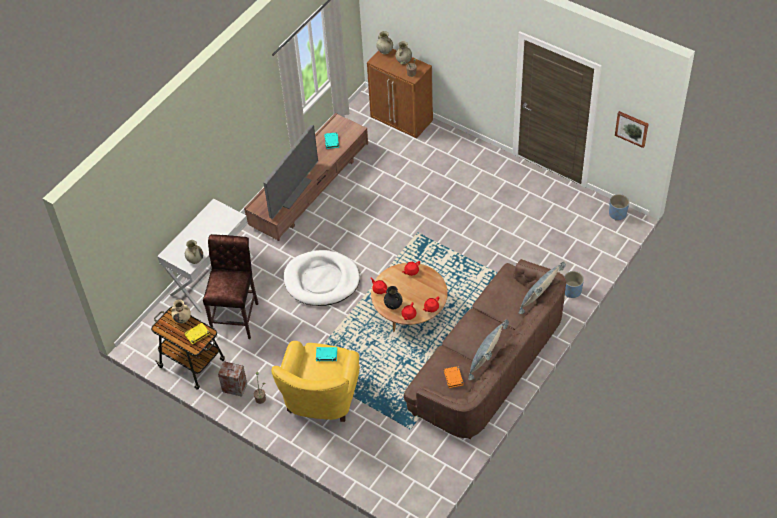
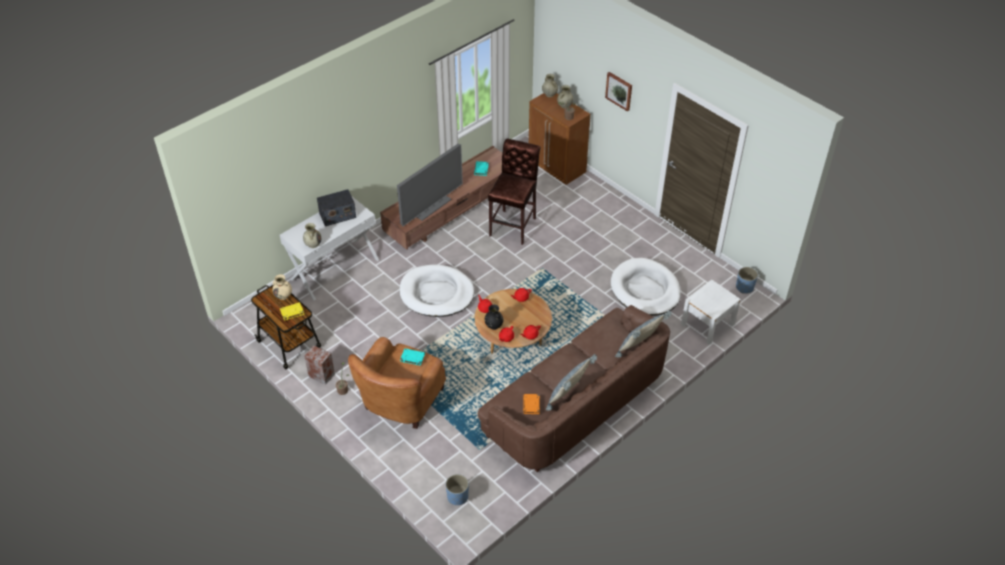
camera: 10 degrees right, 5 degrees down
brown stool [203,234,258,339] -> brown stool moved to [488,139,540,245]
yellow armchair [271,341,360,422] -> brown armchair [348,337,446,429]
blue planter [564,271,584,298] -> blue planter moved to [446,474,469,505]
picture [615,111,648,148] -> picture moved to [605,72,632,112]
none -> radio [317,189,356,226]
none -> white dog bed [611,258,681,315]
none -> white nightstand [681,279,741,345]

